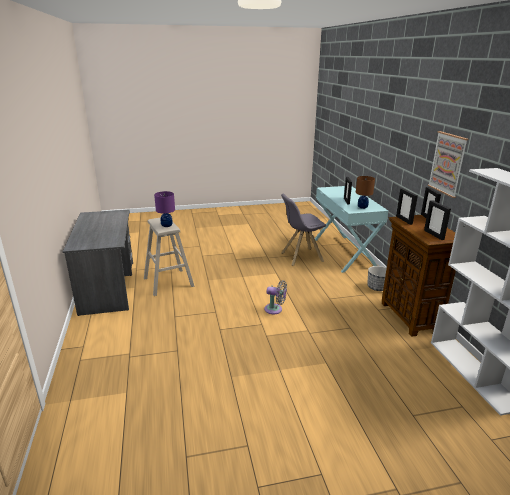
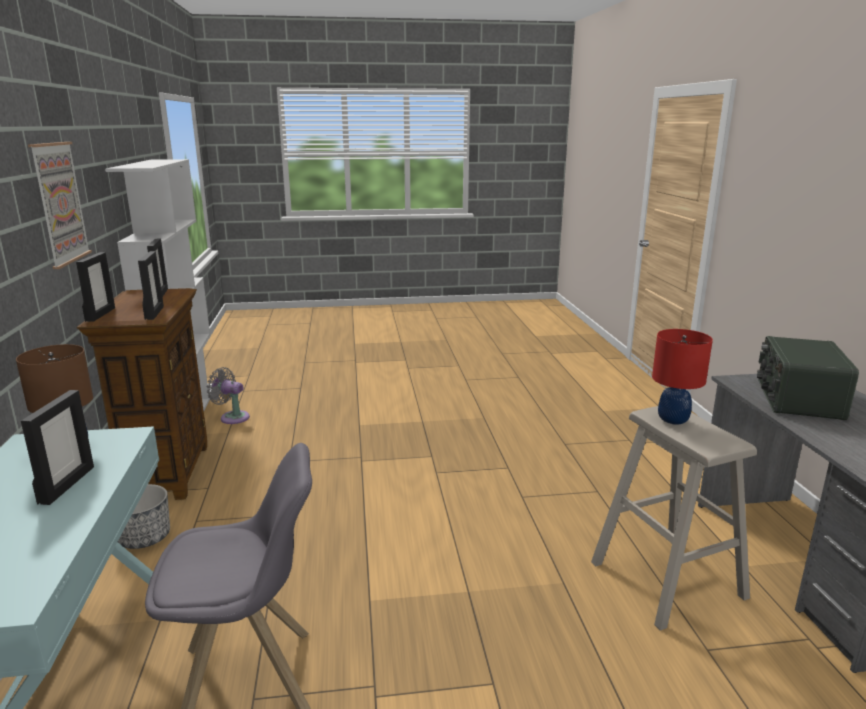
camera: 175 degrees left, 5 degrees down
purple table lamp [154,191,175,227] -> red table lamp [652,329,713,425]
grey fan [264,280,287,314] -> grey fan moved to [207,367,250,424]
none -> radio [757,336,859,420]

